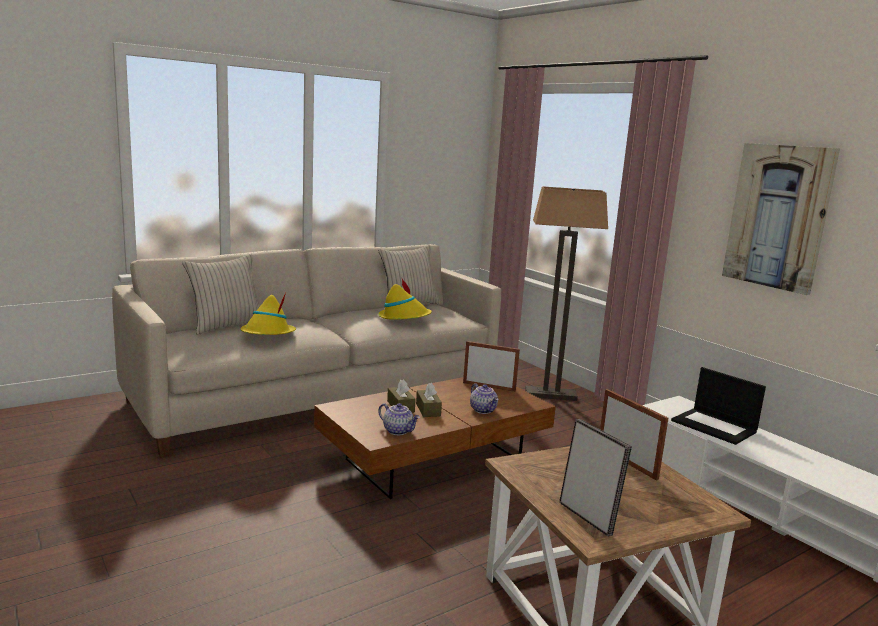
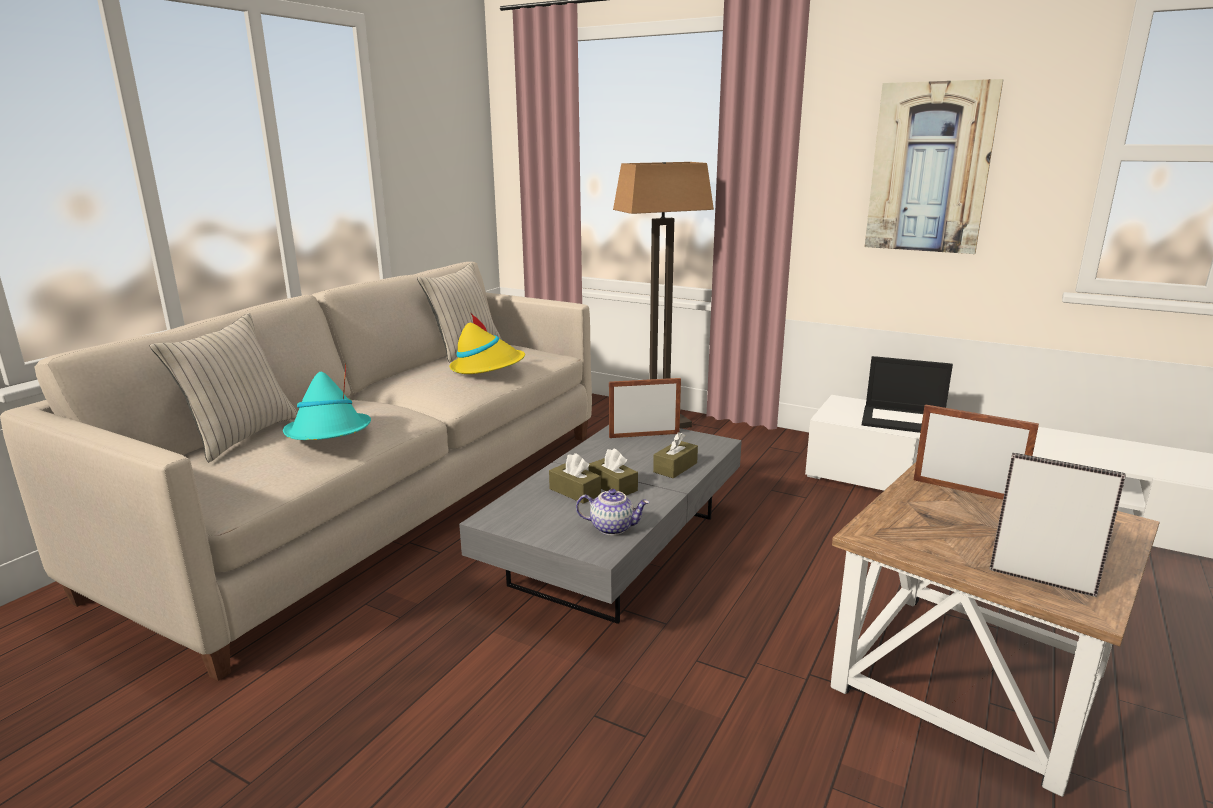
camera: 25 degrees left, 5 degrees up
yellow hat [240,292,296,335] -> turquoise hat [283,363,371,440]
brown coffee table [314,377,556,499] -> grey coffee table [459,425,742,624]
teapot [470,383,499,414] -> brown tissue box [653,432,698,478]

